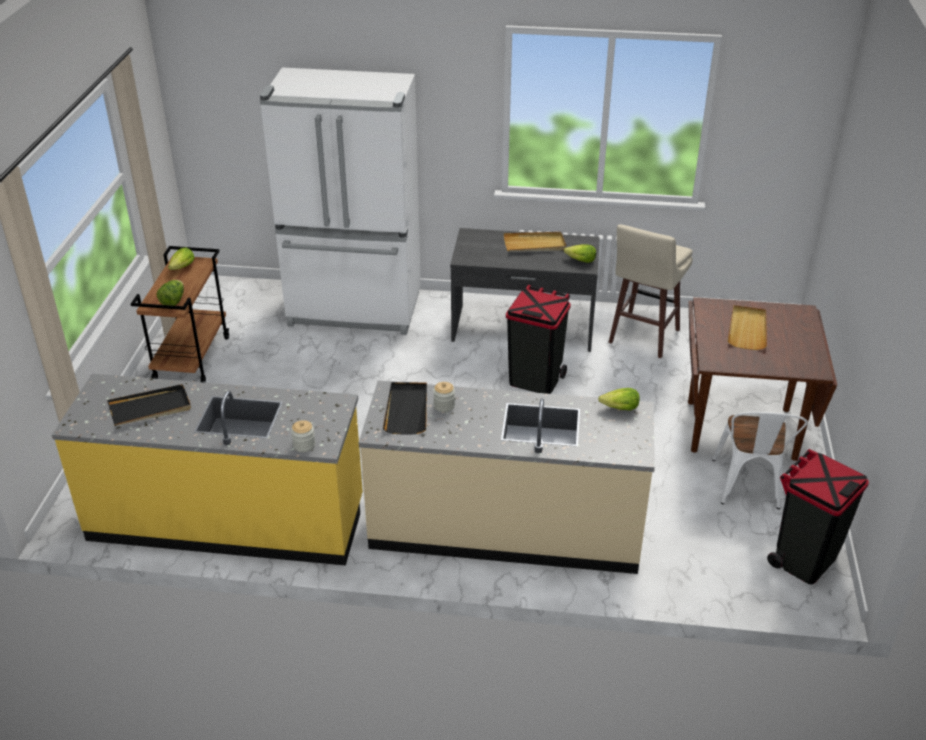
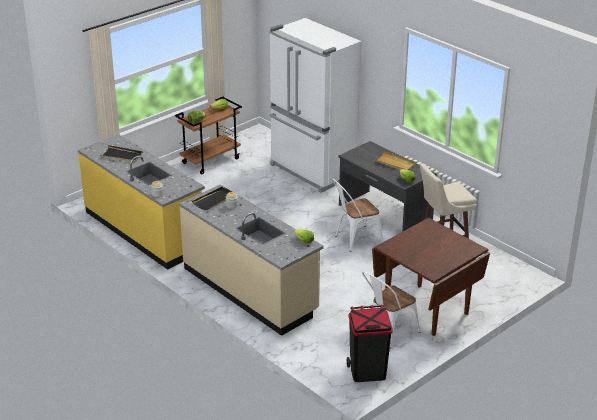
camera: 40 degrees right, 5 degrees down
black trash can [506,285,571,394] -> white chair [332,179,384,252]
beige tray [727,305,767,350] -> none

